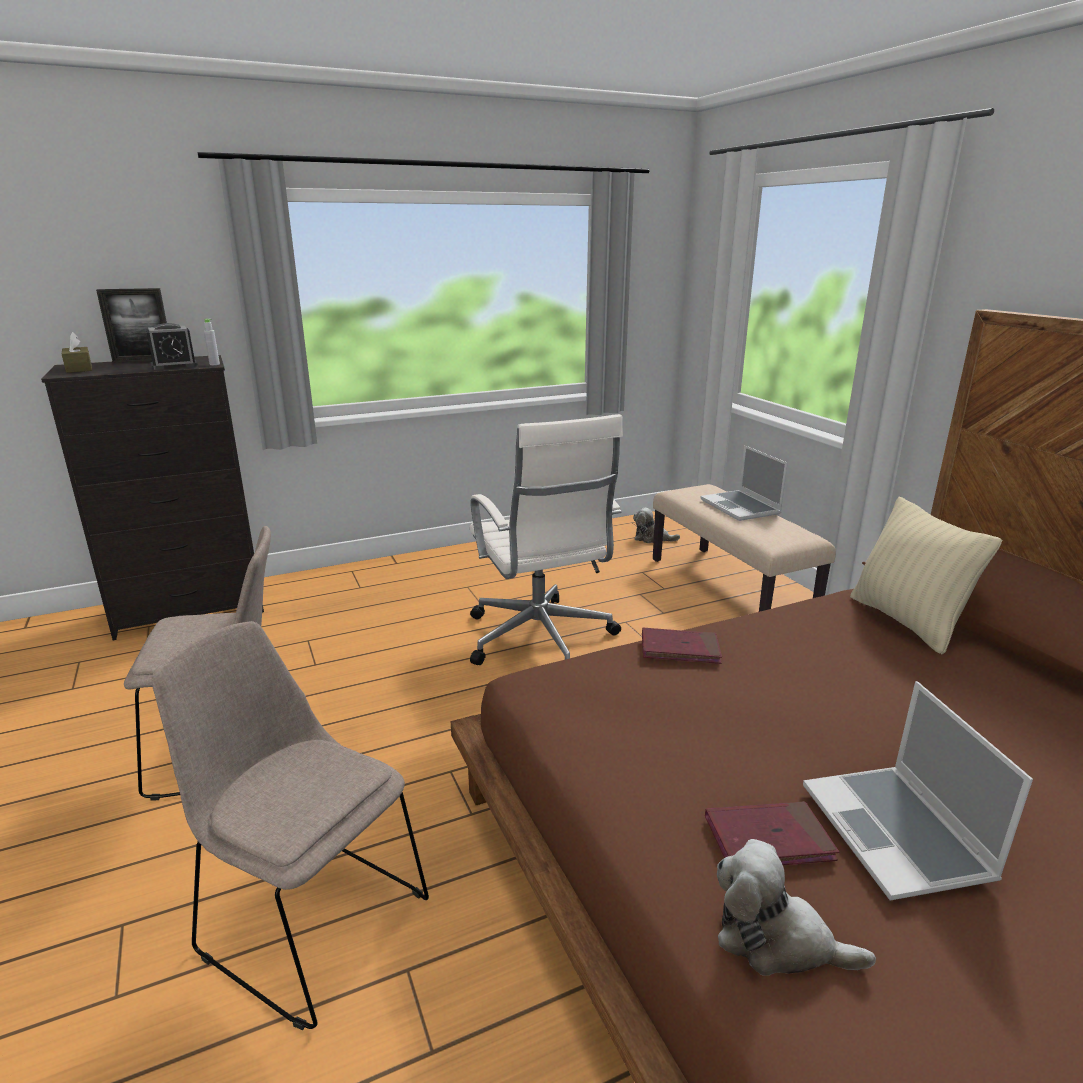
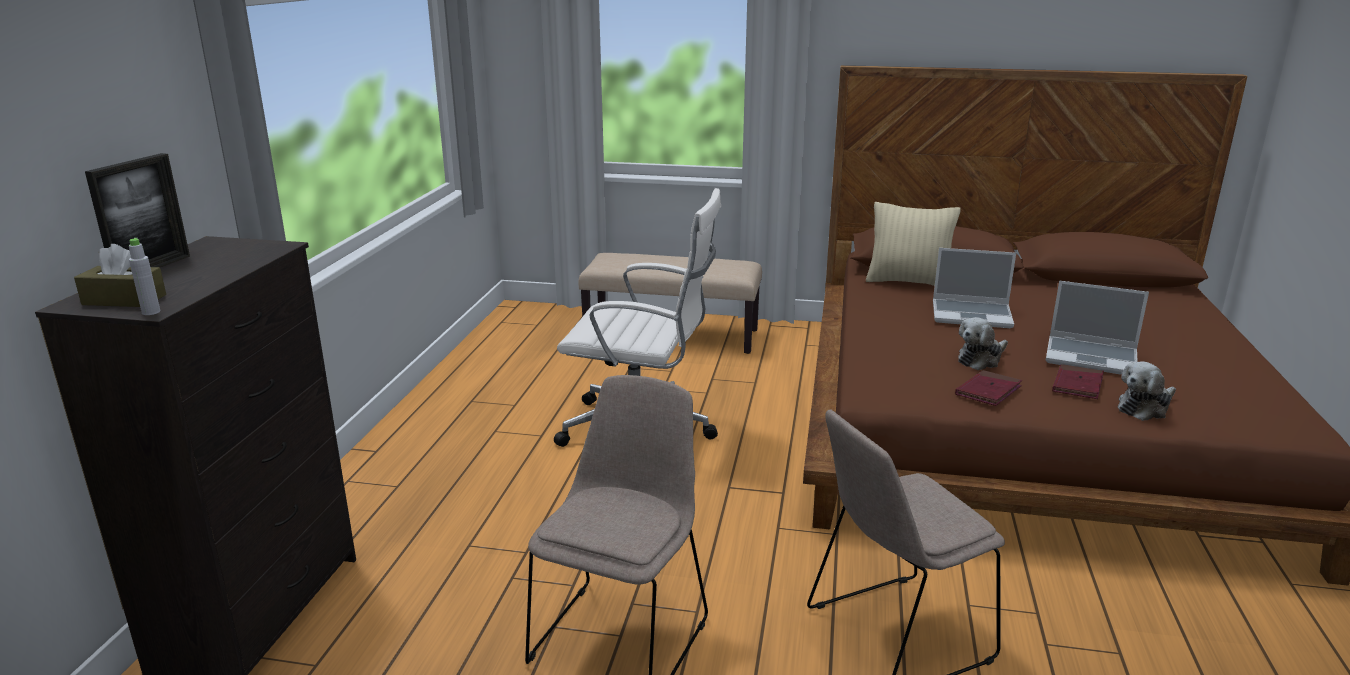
camera: 55 degrees left, 0 degrees up
alarm clock [146,323,198,370] -> none
grey bottle [204,319,220,365] -> grey bottle moved to [129,238,160,315]
plush toy [633,508,680,543] -> plush toy moved to [958,317,1008,370]
red book [642,628,722,664] -> red book moved to [955,370,1022,406]
laptop [701,445,788,521] -> laptop moved to [933,248,1016,328]

